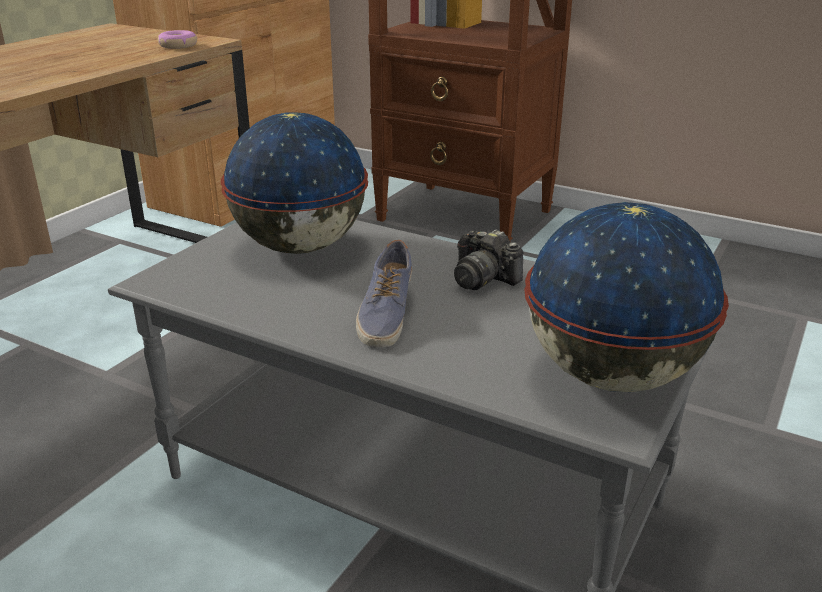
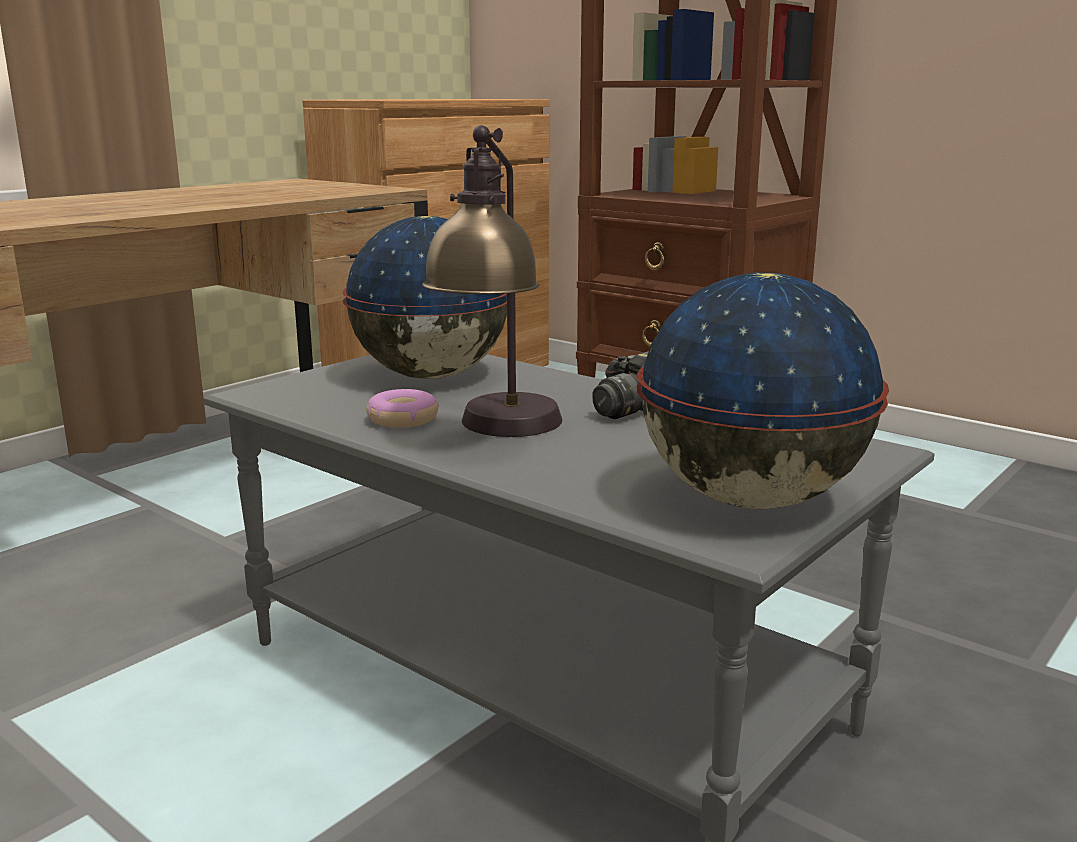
camera: 10 degrees right, 10 degrees down
donut [158,30,197,49] -> donut moved to [366,389,439,428]
shoe [356,240,412,347] -> table lamp [422,125,562,437]

